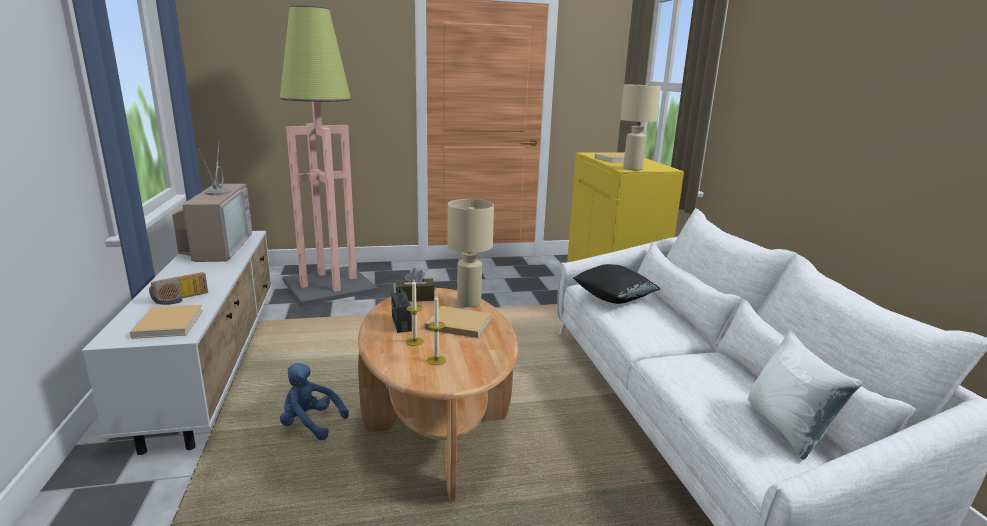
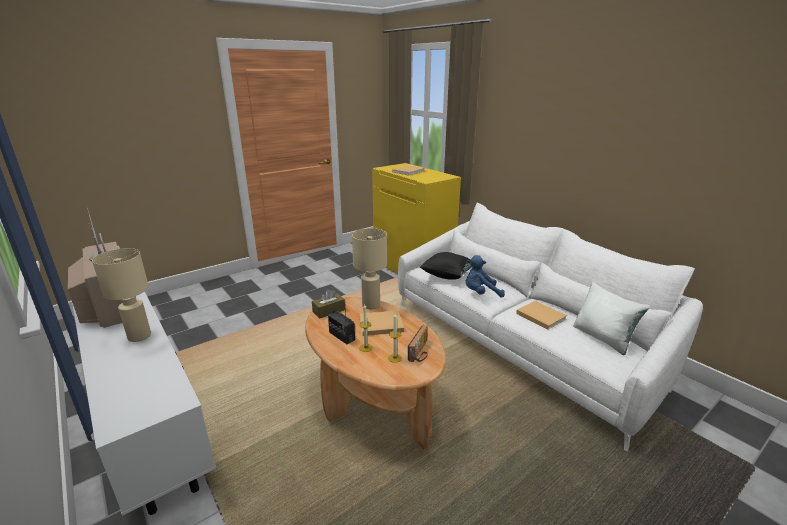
camera: 25 degrees left, 5 degrees up
beige book [130,305,203,339] -> beige book moved to [516,301,567,330]
radio [149,272,208,305] -> radio moved to [408,325,428,362]
floor lamp [280,5,378,306] -> none
blue plush toy [280,363,349,440] -> blue plush toy moved to [466,255,505,298]
beige table lamp [620,85,661,171] -> beige table lamp moved to [92,248,151,342]

